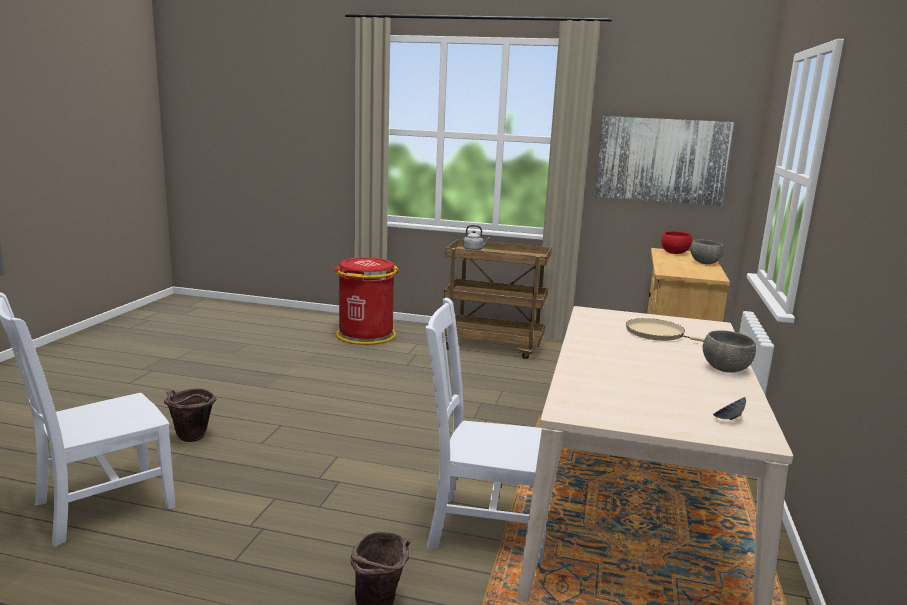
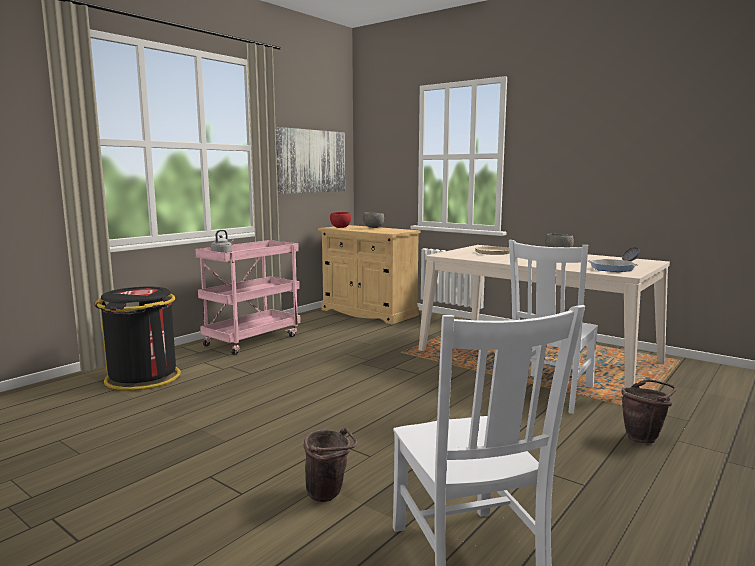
camera: 65 degrees left, 5 degrees down
red trash can [334,257,399,345] -> black trash can [94,287,181,391]
brown cart [444,239,552,359] -> pink cart [195,240,301,355]
none -> frying pan [587,259,639,272]

